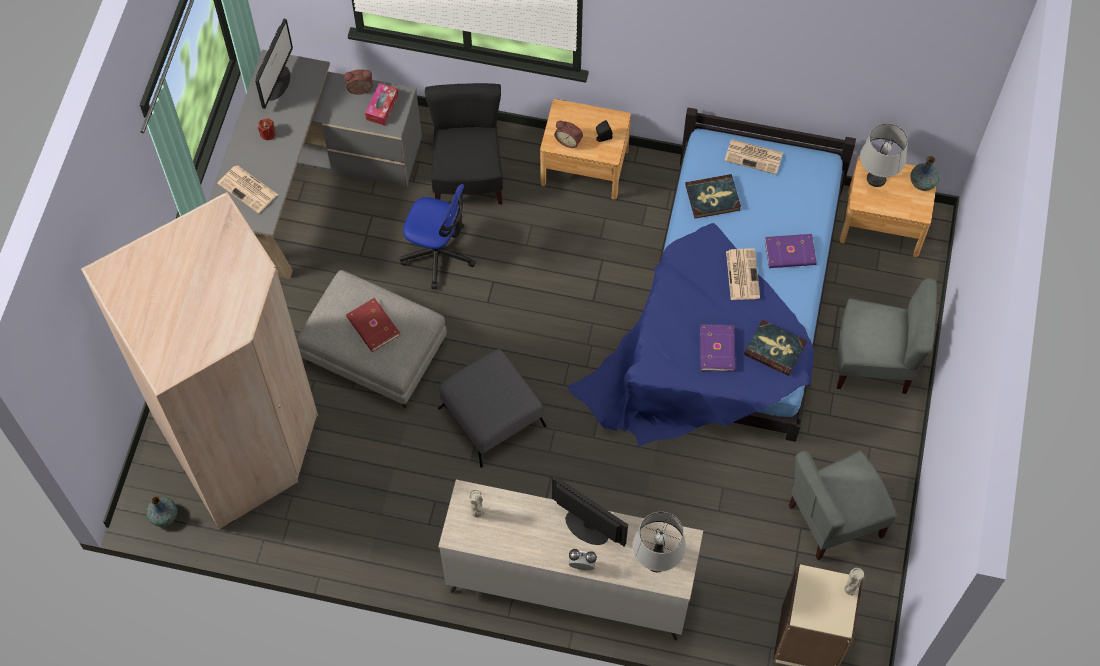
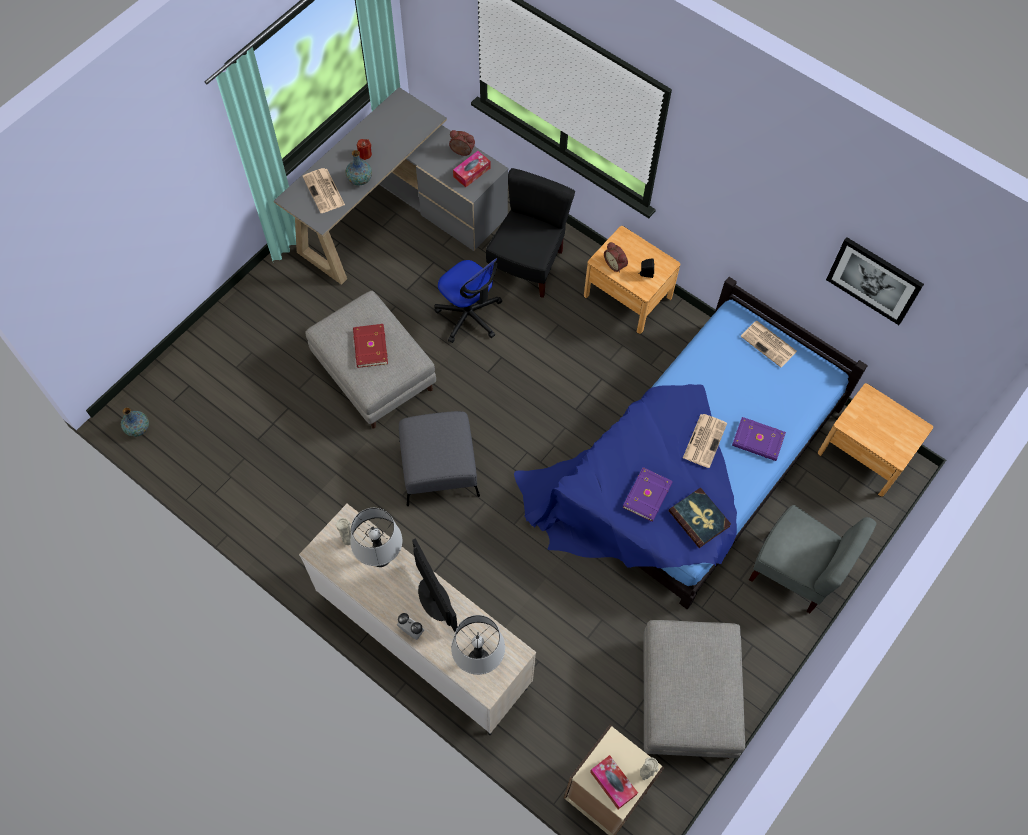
camera: 25 degrees right, 0 degrees up
beige wardrobe [81,192,318,529] -> none
monitor [255,19,293,109] -> none
book [685,174,741,219] -> none
grey chair [789,450,896,560] -> grey ottoman [644,620,745,759]
grey table lamp [860,123,908,187] -> grey table lamp moved to [350,508,402,567]
vase [910,156,940,191] -> vase moved to [346,150,372,185]
none -> tissue box [590,755,638,809]
none -> picture [826,237,924,325]

